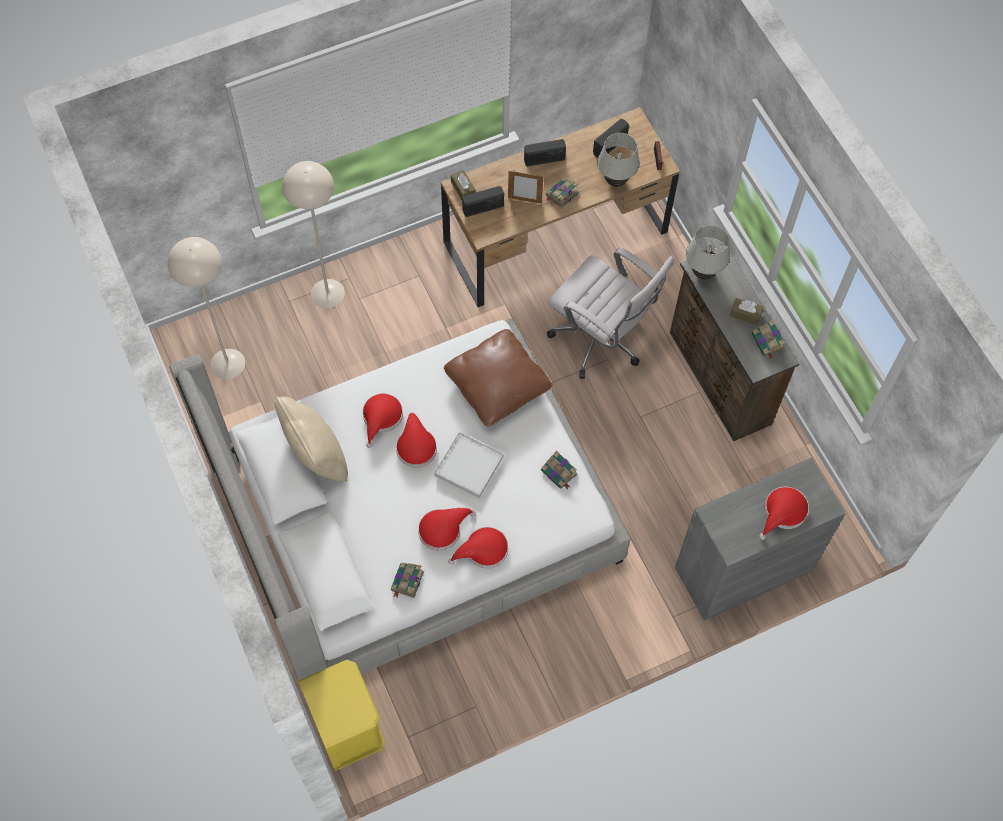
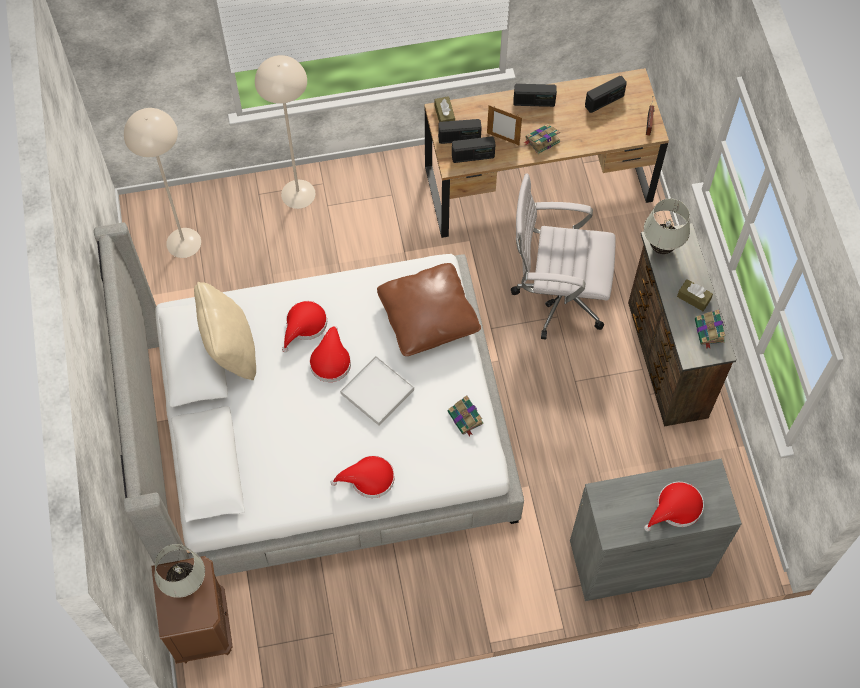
camera: 15 degrees right, 0 degrees up
yellow nightstand [298,660,385,771] -> brown nightstand [151,556,233,664]
book [391,563,424,598] -> none
red hat [418,508,476,551] -> none
white office chair [547,247,674,379] -> white office chair turned 135 degrees clockwise [511,173,616,340]
white table lamp [597,133,640,187] -> white table lamp moved to [155,544,205,598]
none -> radio [452,136,496,163]

